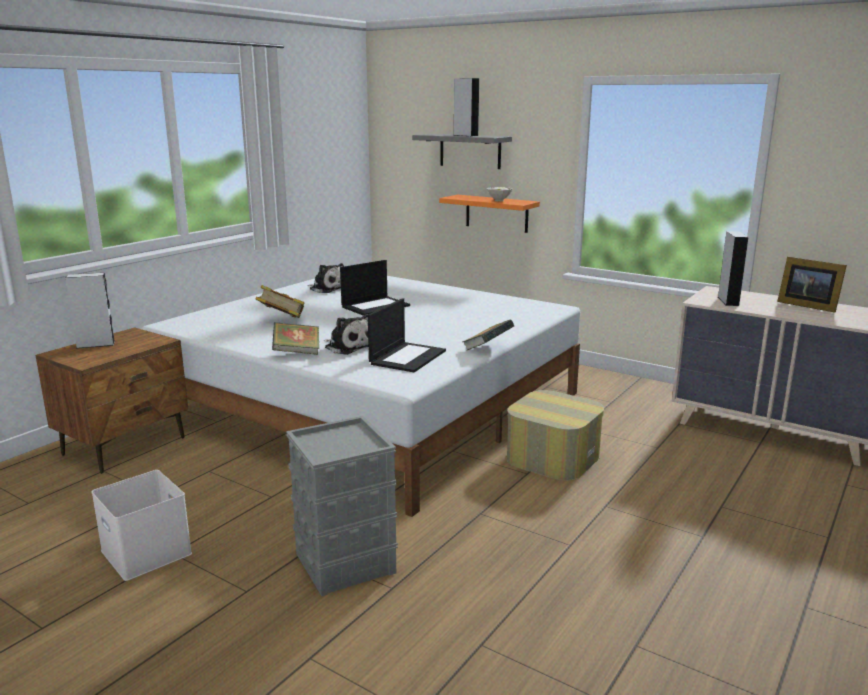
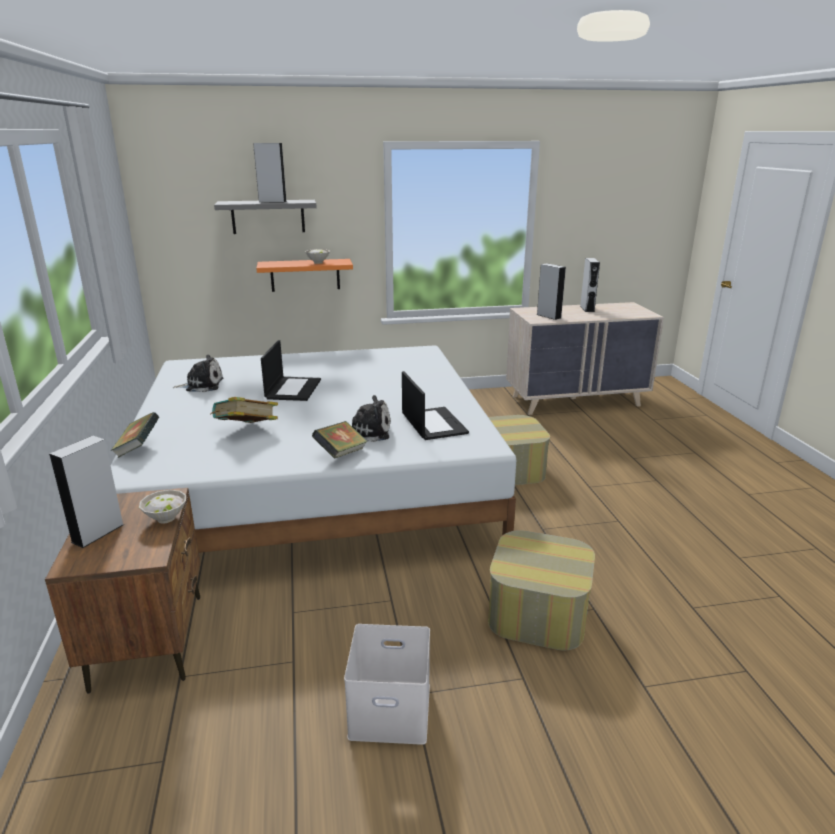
camera: 45 degrees left, 5 degrees up
grey storage box [286,416,398,596] -> ottoman [488,530,595,650]
book [463,319,514,350] -> book moved to [111,412,159,458]
picture frame [777,257,847,313] -> grey speaker [580,258,600,312]
none -> white bowl [139,490,186,524]

